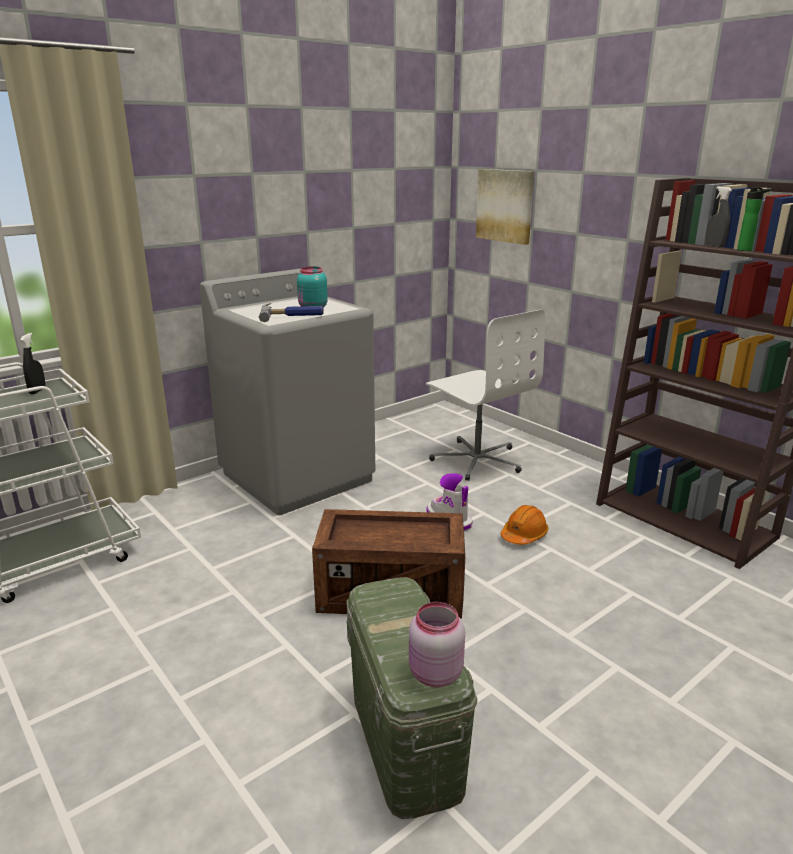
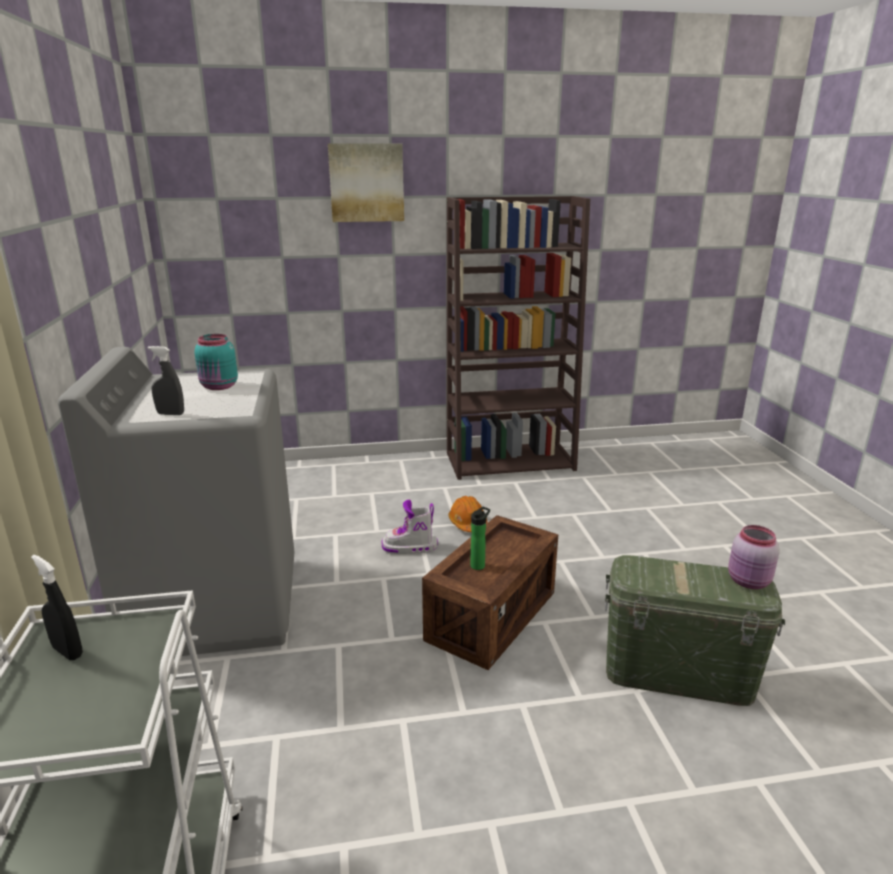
camera: 60 degrees left, 0 degrees up
hammer [259,303,324,322] -> none
white office chair [426,309,545,481] -> none
picture [476,169,535,245] -> picture moved to [328,143,404,222]
grey spray bottle [705,186,732,248] -> grey spray bottle moved to [148,346,184,415]
bottle [737,187,771,251] -> bottle moved to [470,507,490,570]

